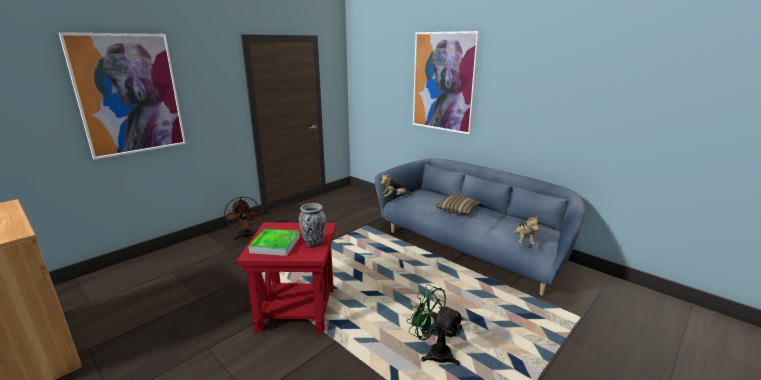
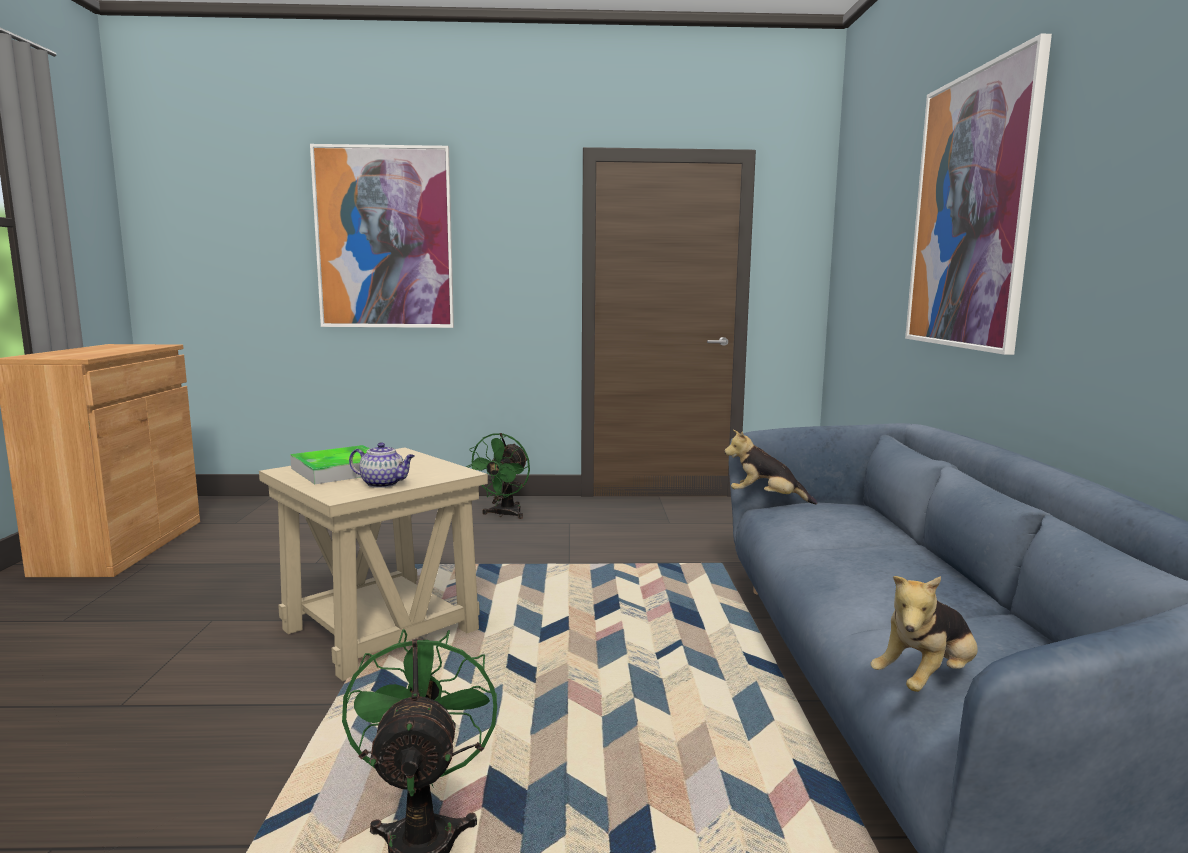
camera: 45 degrees right, 10 degrees down
brown fan [224,197,261,240] -> green fan [466,433,530,519]
red side table [236,222,336,333] -> beige side table [259,448,488,681]
vase [299,203,326,247] -> teapot [349,442,415,488]
pillow [436,195,481,215] -> none

